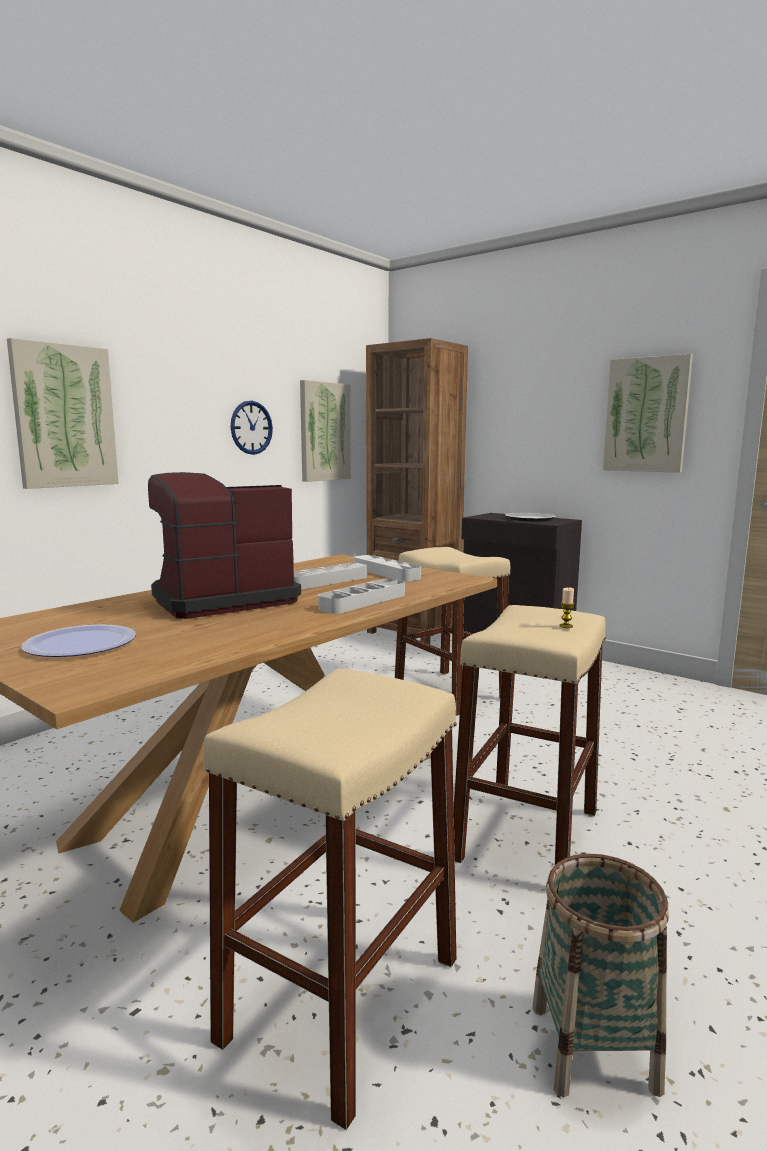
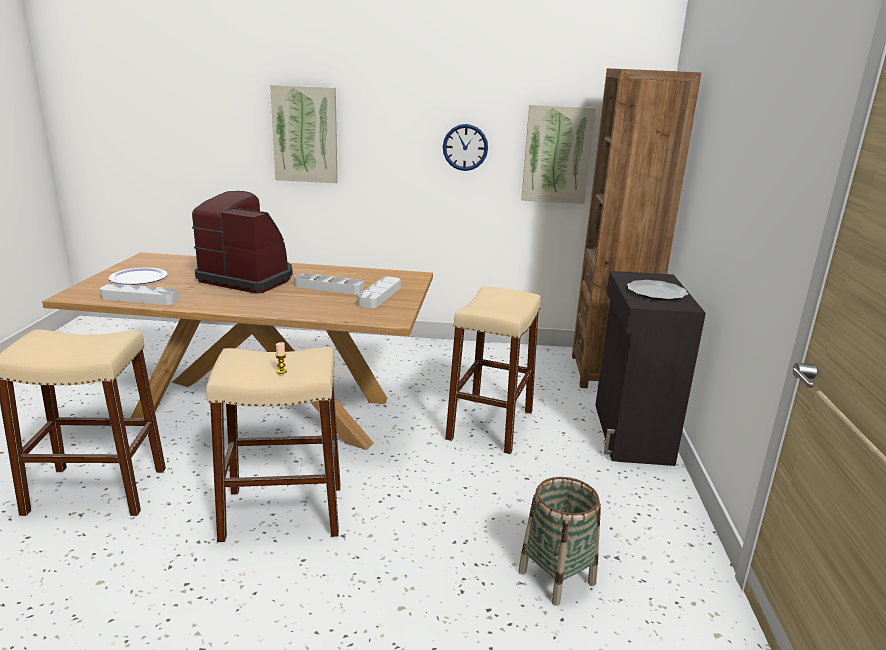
camera: 55 degrees right, 10 degrees up
grey tray [318,578,405,614] -> grey tray moved to [100,284,179,305]
basket [532,854,669,1097] -> basket moved to [518,477,601,606]
picture [603,354,693,473] -> none

